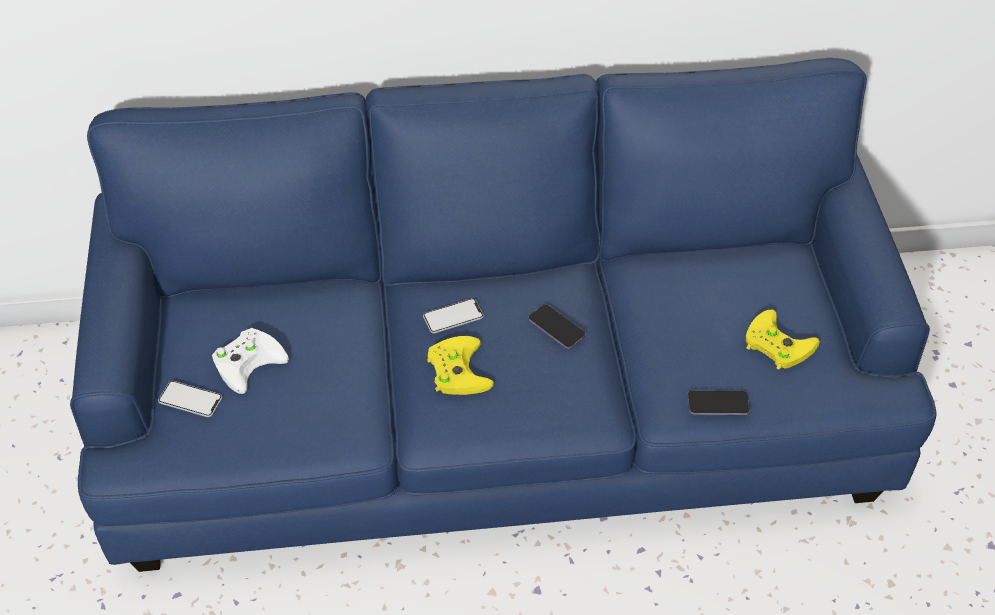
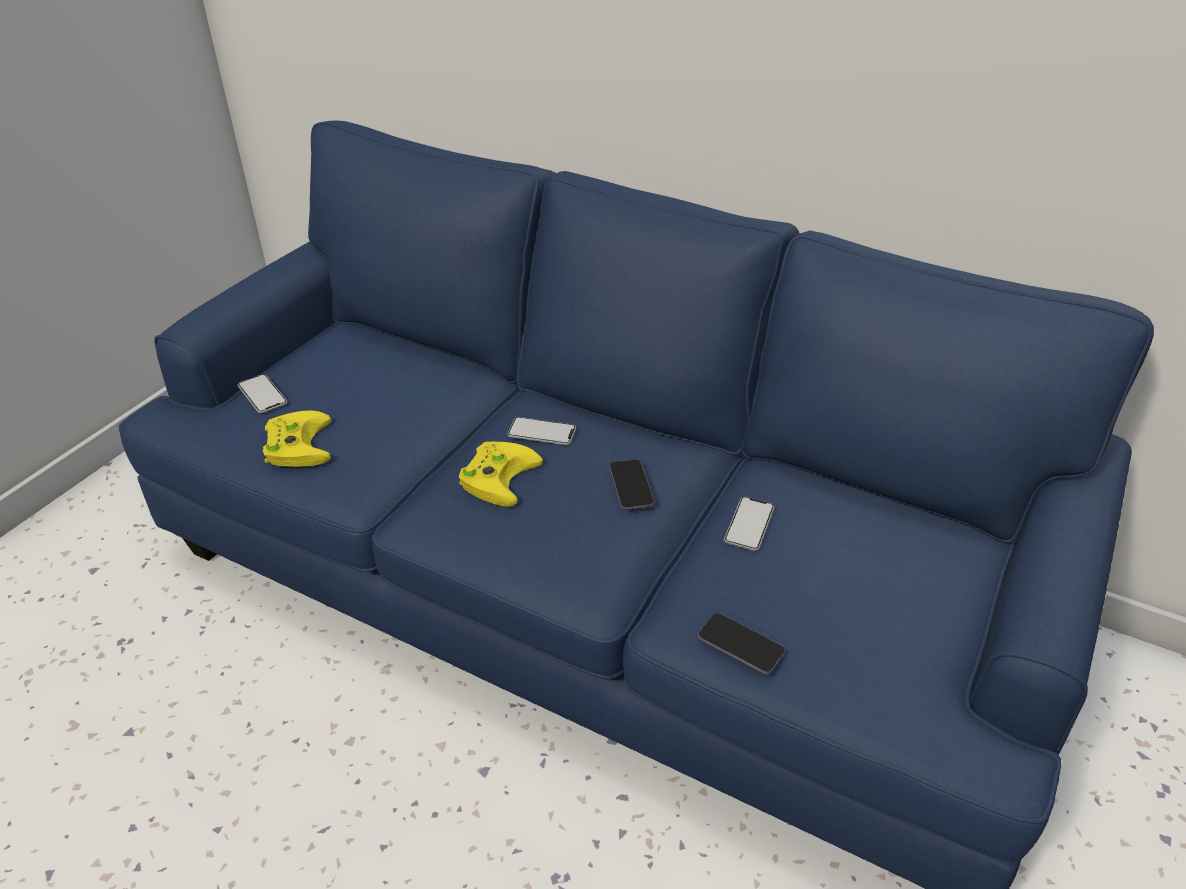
camera: 35 degrees right, 10 degrees down
white game controller [212,328,289,394] -> none
yellow game controller [746,310,820,370] -> yellow game controller moved to [263,411,331,467]
none -> phone [724,496,775,551]

